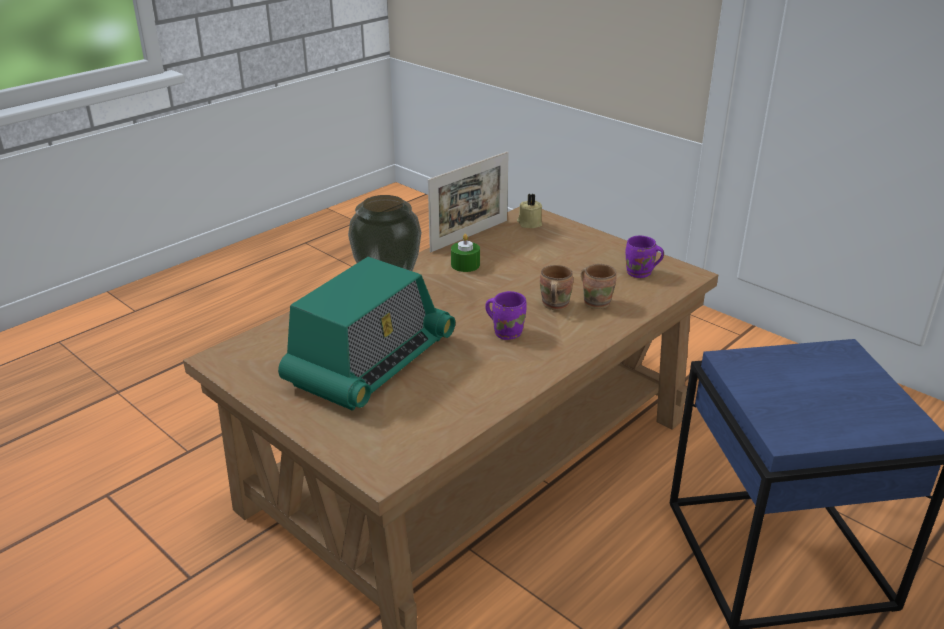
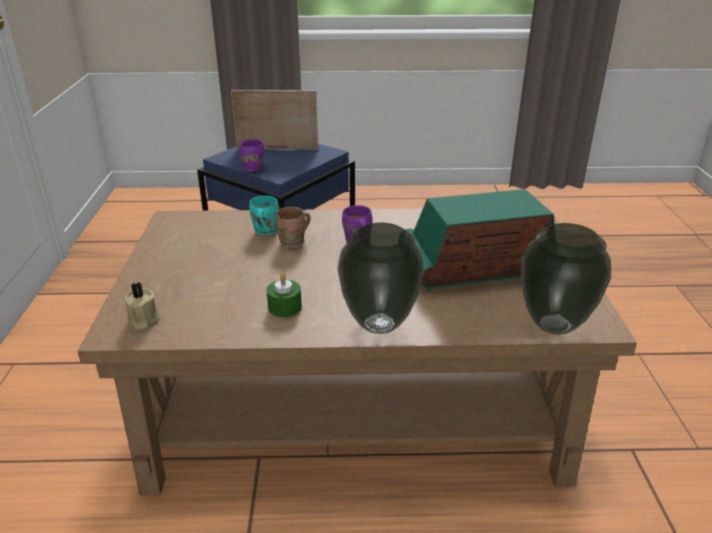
camera: 135 degrees left, 0 degrees up
picture frame [428,151,509,252] -> picture frame moved to [231,90,318,150]
brown mug [581,264,617,309] -> turquoise mug [249,196,279,235]
purple mug [625,235,664,278] -> purple mug moved to [240,139,264,172]
none -> vase [521,223,611,335]

